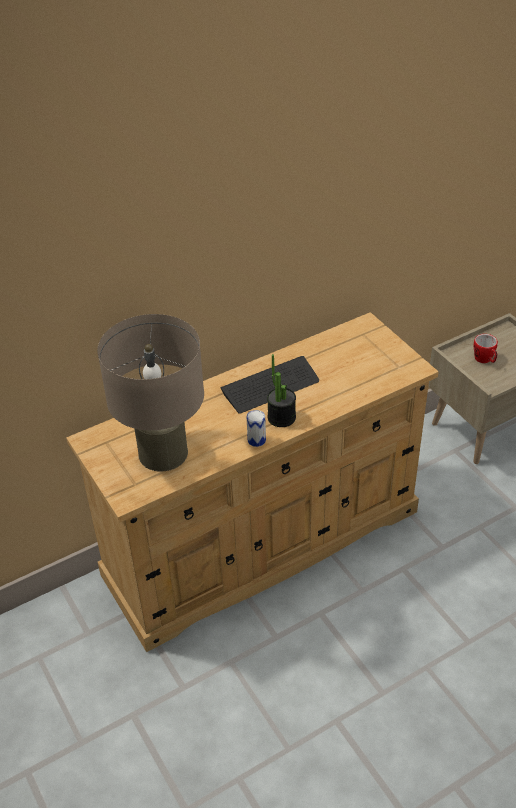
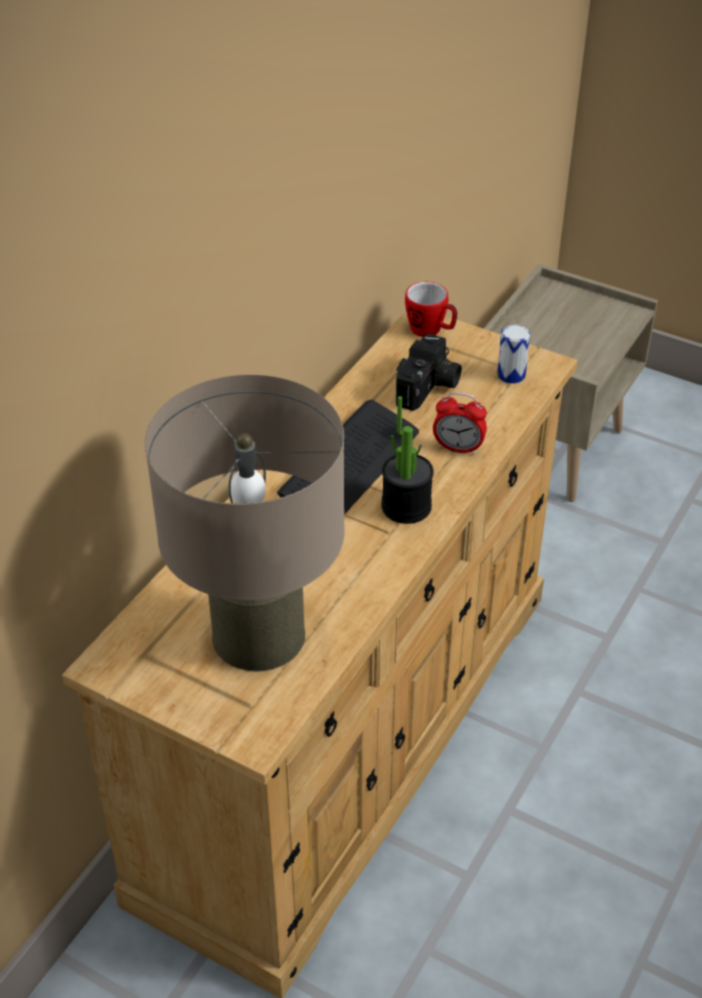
camera: 30 degrees left, 0 degrees up
can [246,410,266,447] -> can moved to [497,324,530,384]
mug [474,334,498,363] -> mug moved to [405,282,457,337]
none -> camera [396,334,462,411]
none -> alarm clock [433,392,487,455]

